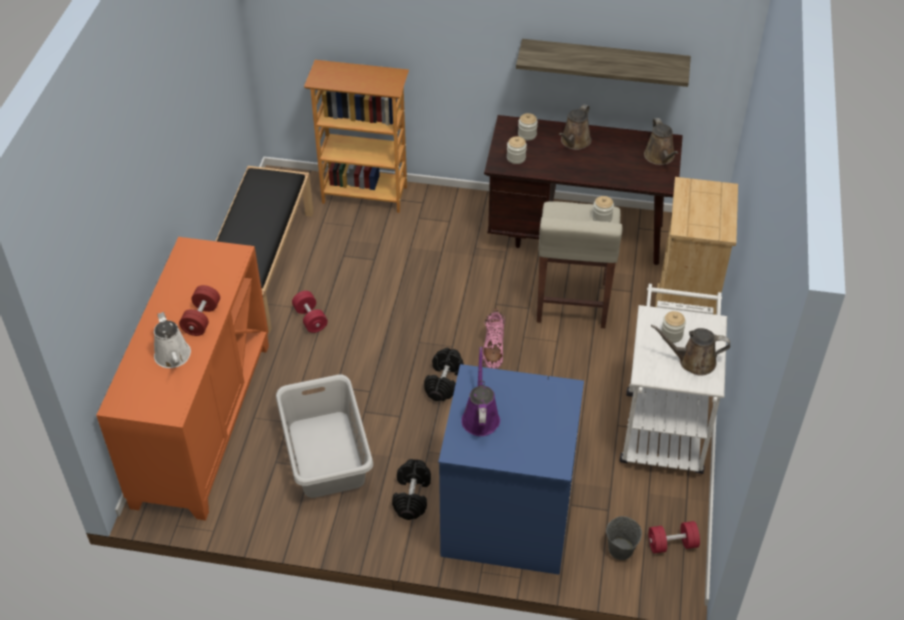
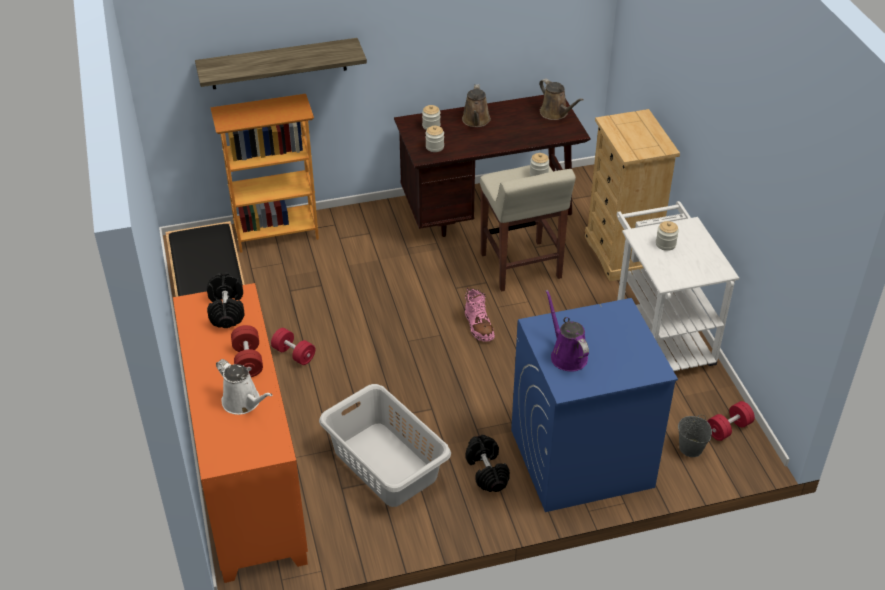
camera: 25 degrees left, 5 degrees down
black dumbbell [424,348,464,401] -> black dumbbell moved to [207,272,245,328]
shelf [516,39,691,87] -> shelf moved to [195,38,367,89]
brown watering can [651,325,730,375] -> none

